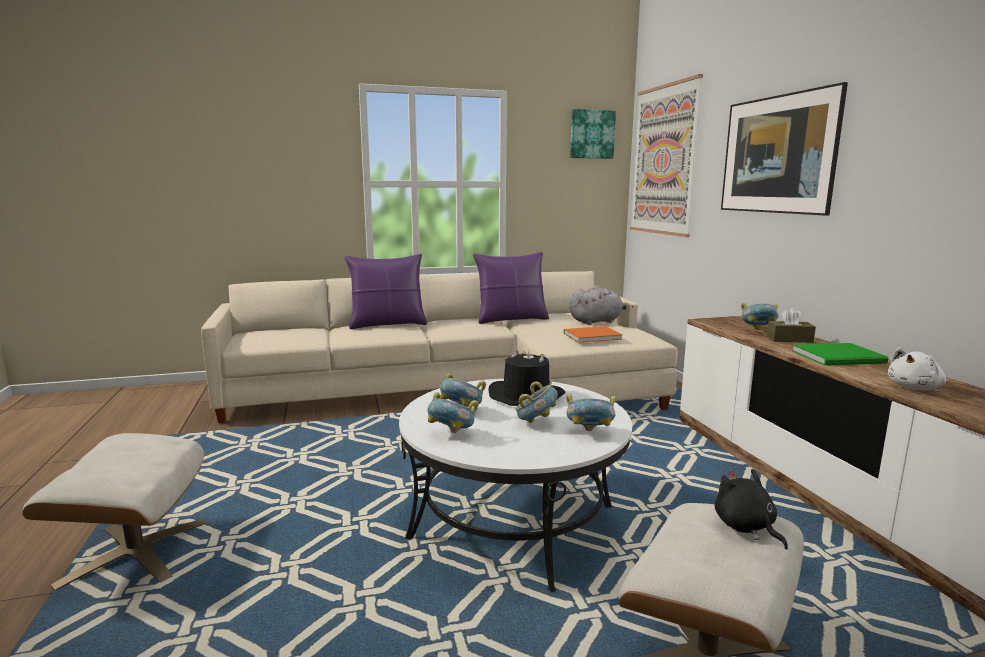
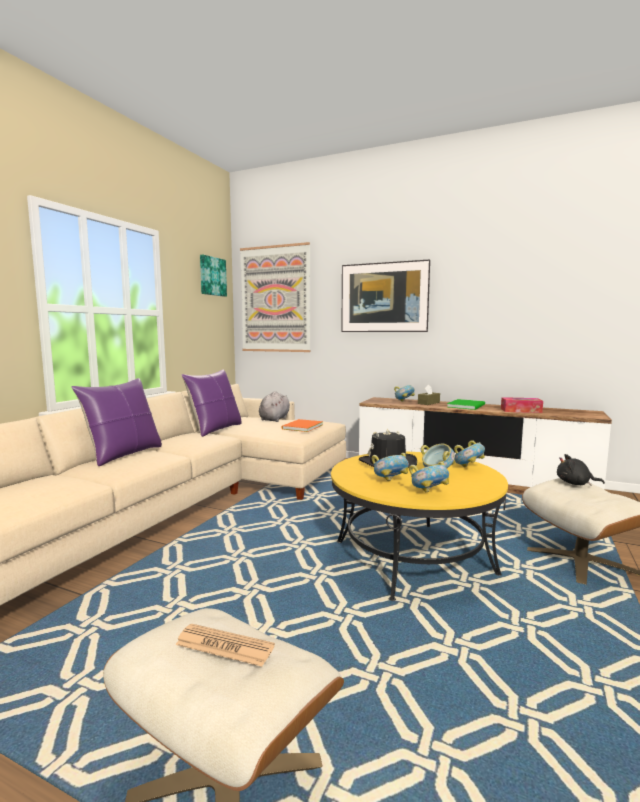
camera: 50 degrees left, 5 degrees down
white coffee table [399,379,632,593] -> yellow coffee table [331,452,508,601]
white plush toy [888,348,946,390] -> tissue box [501,397,543,413]
none -> newspaper [175,624,275,667]

